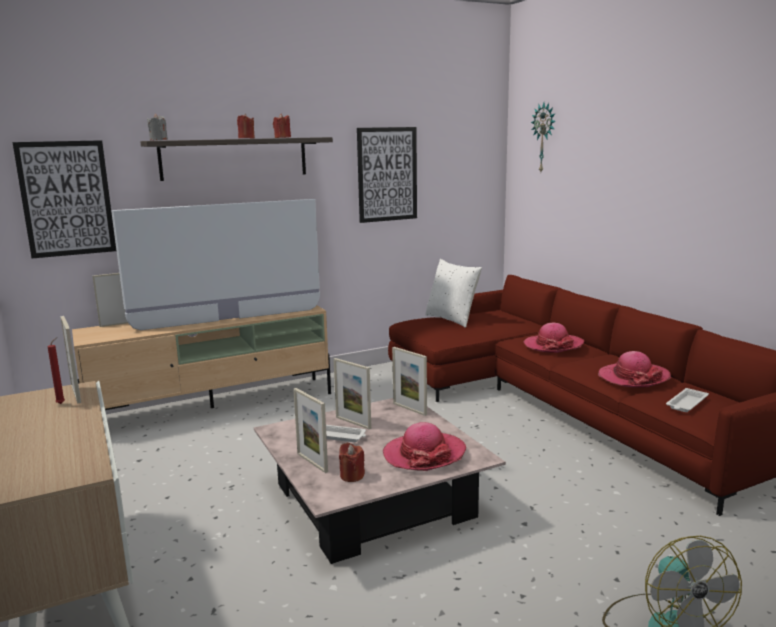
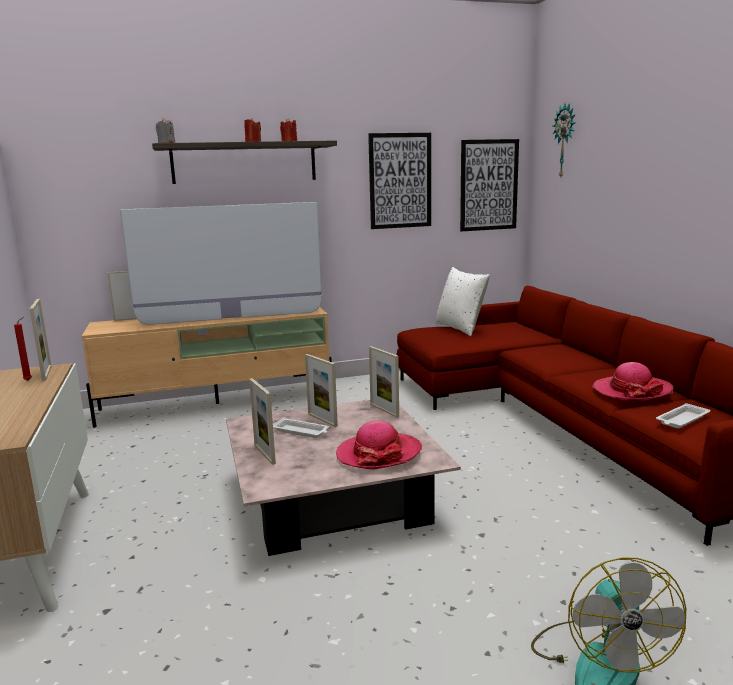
camera: 10 degrees right, 0 degrees up
picture [12,140,116,258] -> picture moved to [460,139,519,231]
red candle [339,443,365,482] -> none
hat [523,322,584,353] -> none

